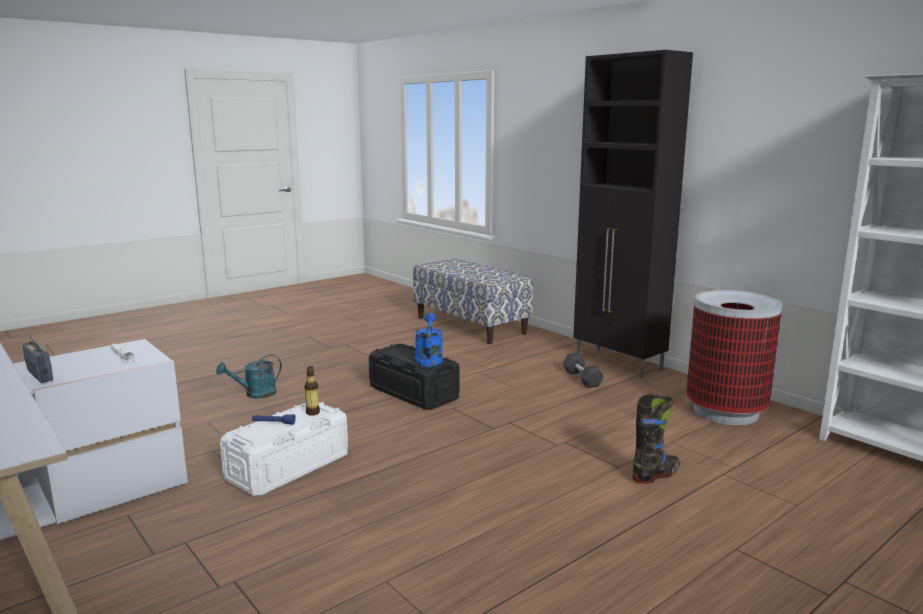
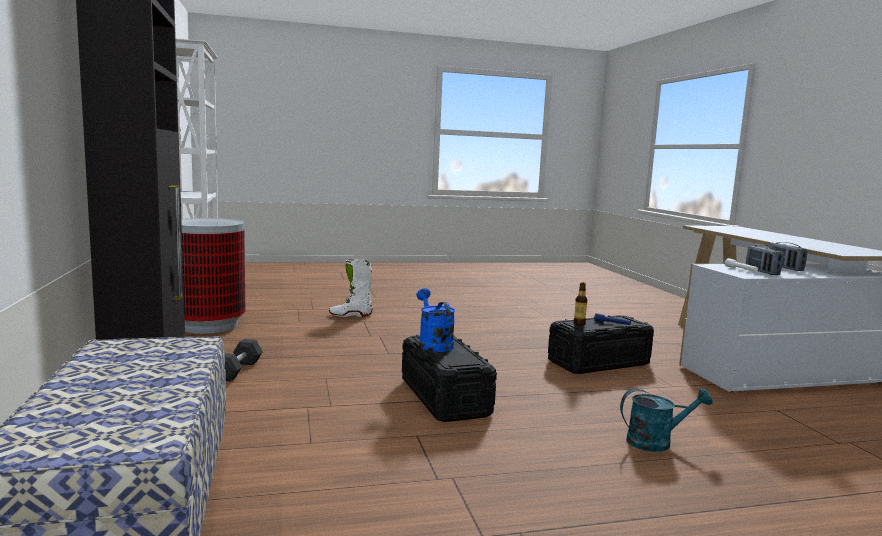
camera: 155 degrees left, 5 degrees down
white storage box [220,402,348,496] -> black storage box [548,315,654,374]
blue watering can [415,313,443,367] -> blue watering can turned 135 degrees clockwise [416,288,455,352]
black boot [633,394,680,484] -> white boot [329,259,373,317]
none -> radio [746,245,784,275]

